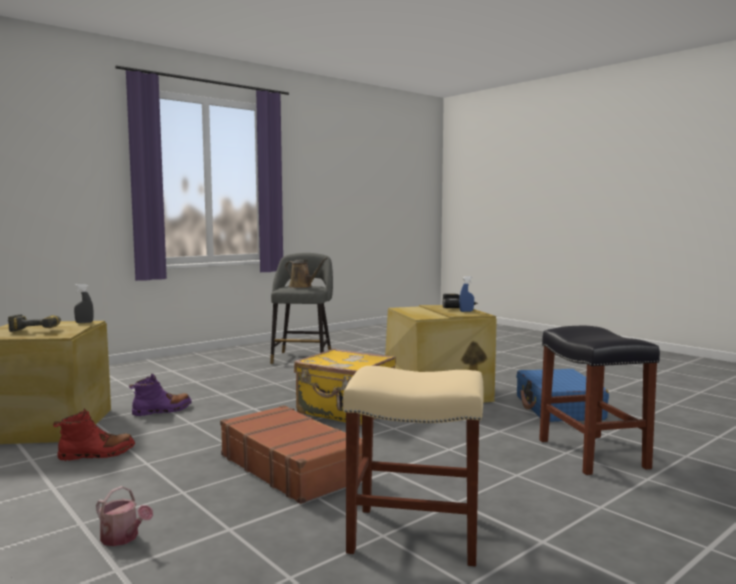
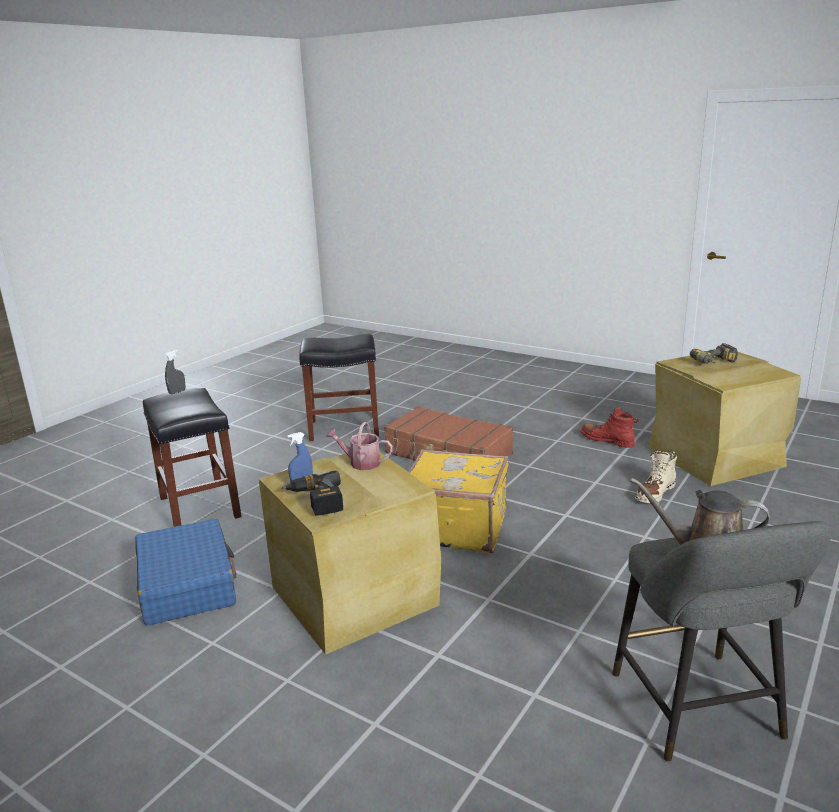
camera: 165 degrees right, 15 degrees up
red boot [53,409,135,461] -> red boot turned 75 degrees clockwise [580,407,639,448]
grey spray bottle [74,284,94,323] -> grey spray bottle moved to [165,350,186,394]
watering can [96,486,153,546] -> watering can moved to [326,422,393,470]
purple boot [129,374,192,416] -> beige boot [635,451,677,503]
beige stool [343,366,483,566] -> black stool [300,334,379,441]

